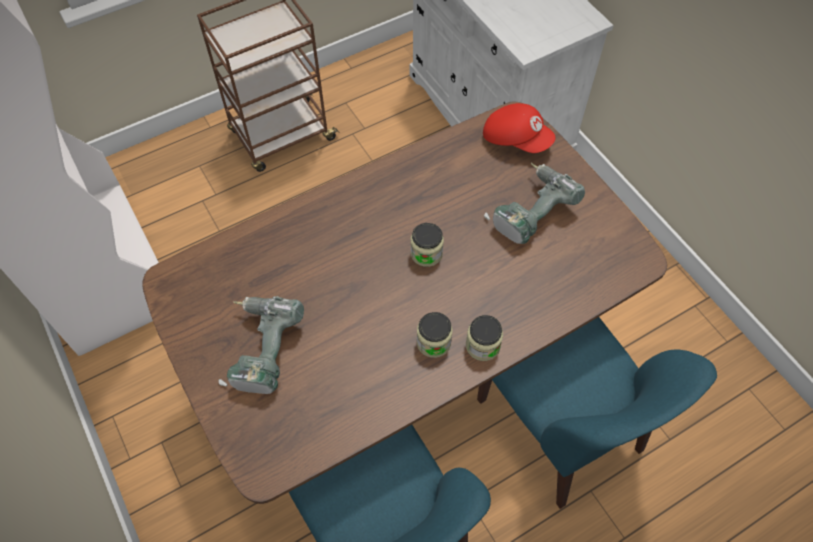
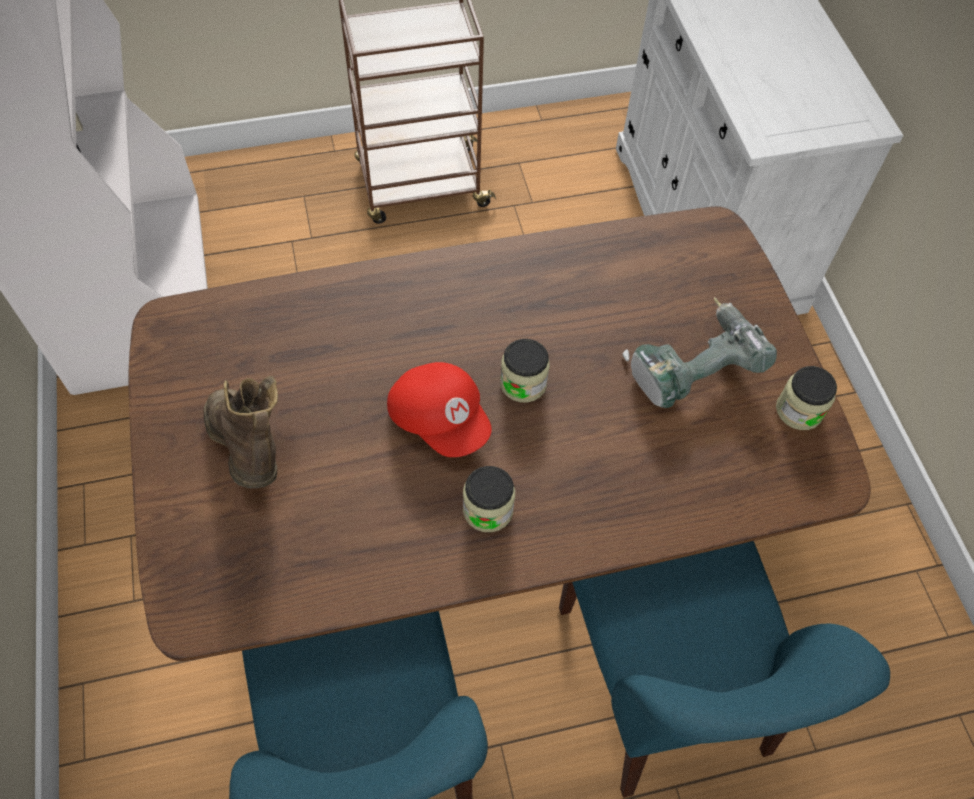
camera: 15 degrees right, 0 degrees up
power drill [218,296,304,394] -> brown boot [203,376,278,488]
jar [466,315,503,361] -> jar moved to [776,366,837,430]
red cap [483,103,555,153] -> red cap moved to [387,362,492,457]

